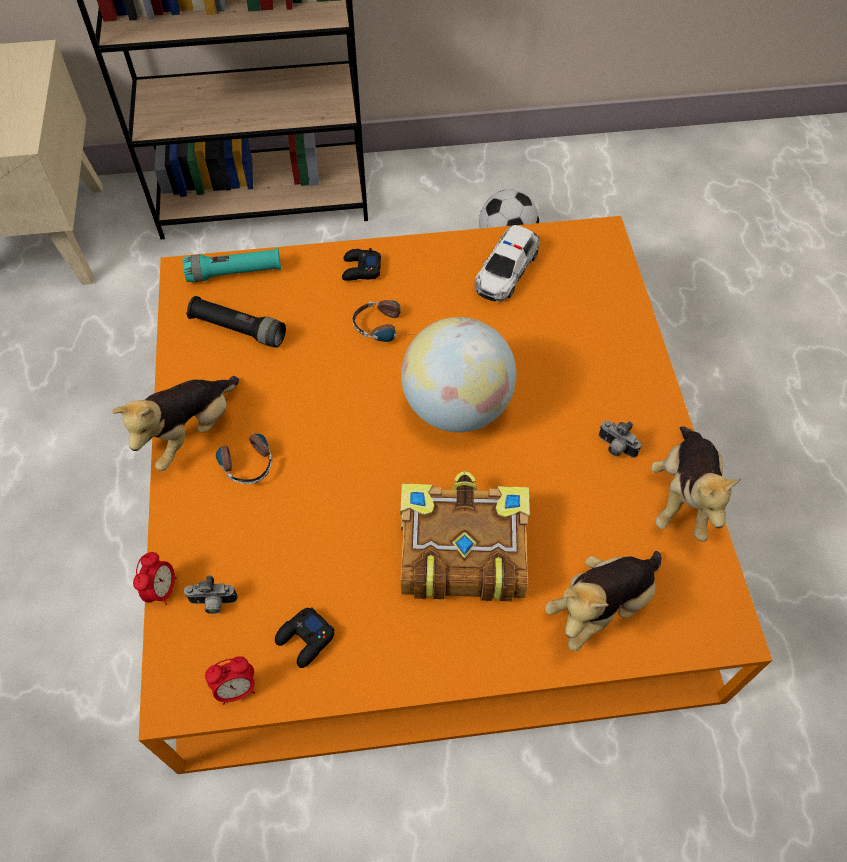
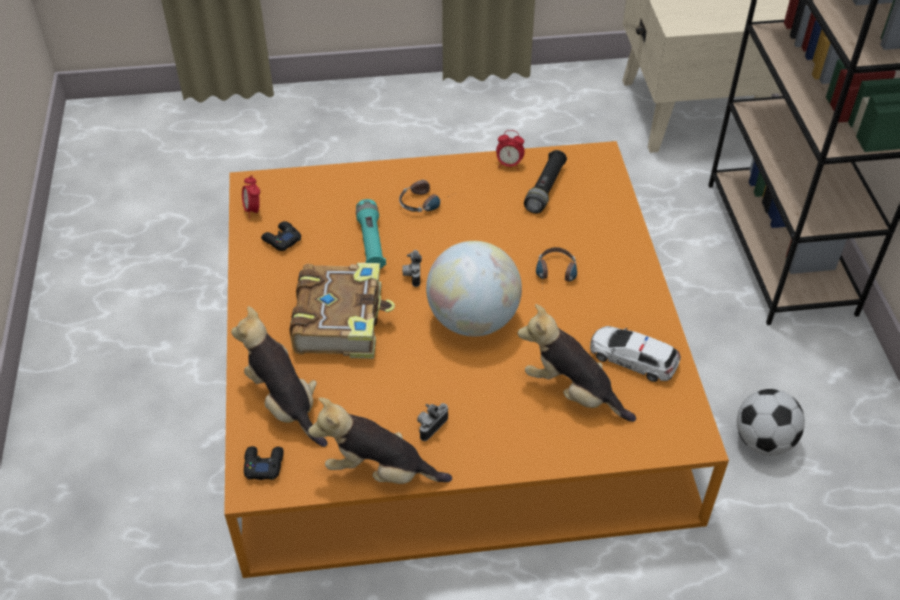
camera: 90 degrees right, 10 degrees down
plush toy [112,376,239,471] -> plush toy moved to [517,304,636,422]
alarm clock [133,552,177,606] -> alarm clock moved to [496,130,525,170]
turquoise flashlight [183,247,281,282] -> turquoise flashlight moved to [356,199,386,269]
camera [184,575,238,614] -> camera moved to [402,250,422,287]
black game controller [342,248,381,281] -> black game controller moved to [244,446,284,480]

